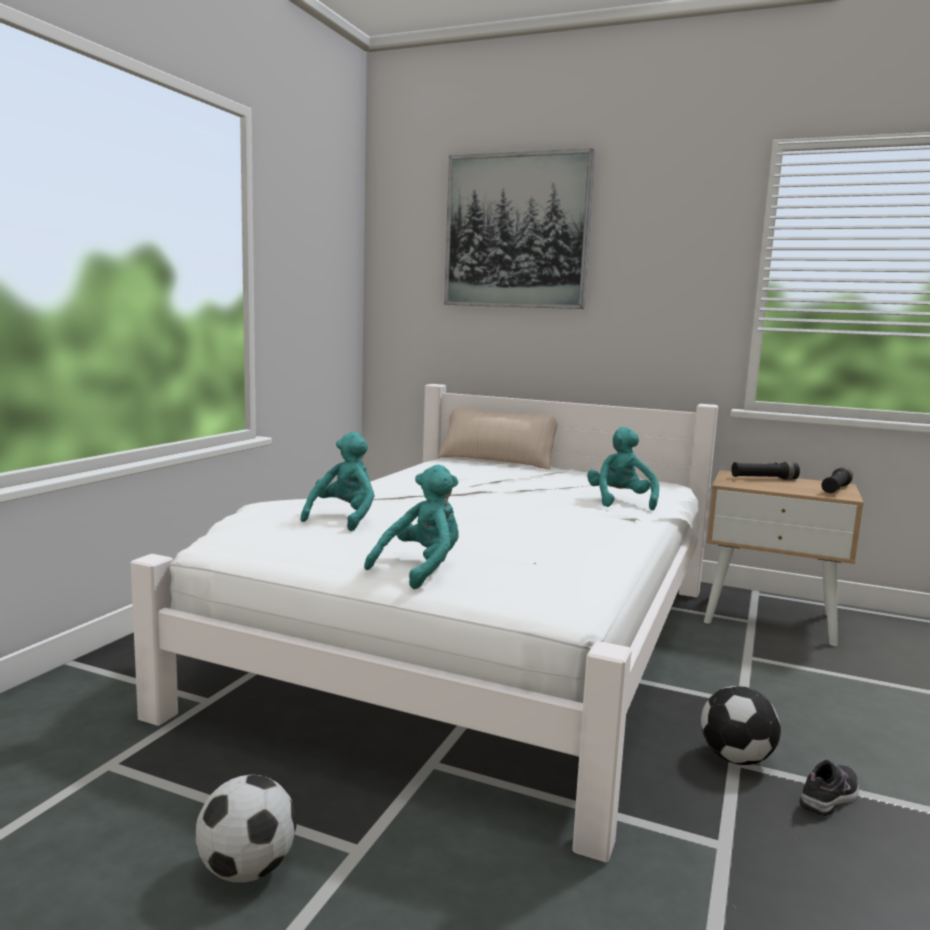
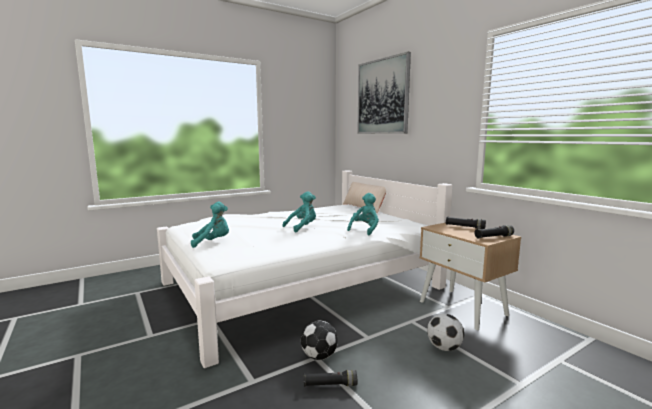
camera: 35 degrees right, 0 degrees up
football [196,775,297,883] -> football moved to [427,314,464,351]
turquoise plush toy [300,432,374,531] -> turquoise plush toy moved to [283,191,316,233]
shoe [800,760,859,816] -> black flashlight [304,370,357,387]

